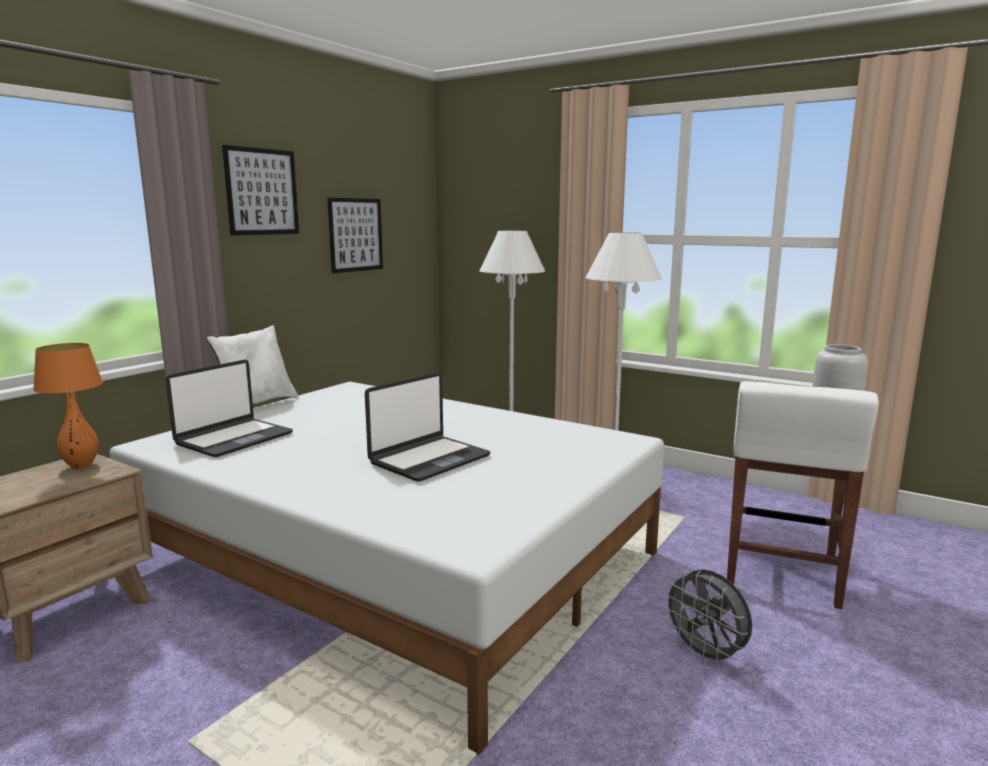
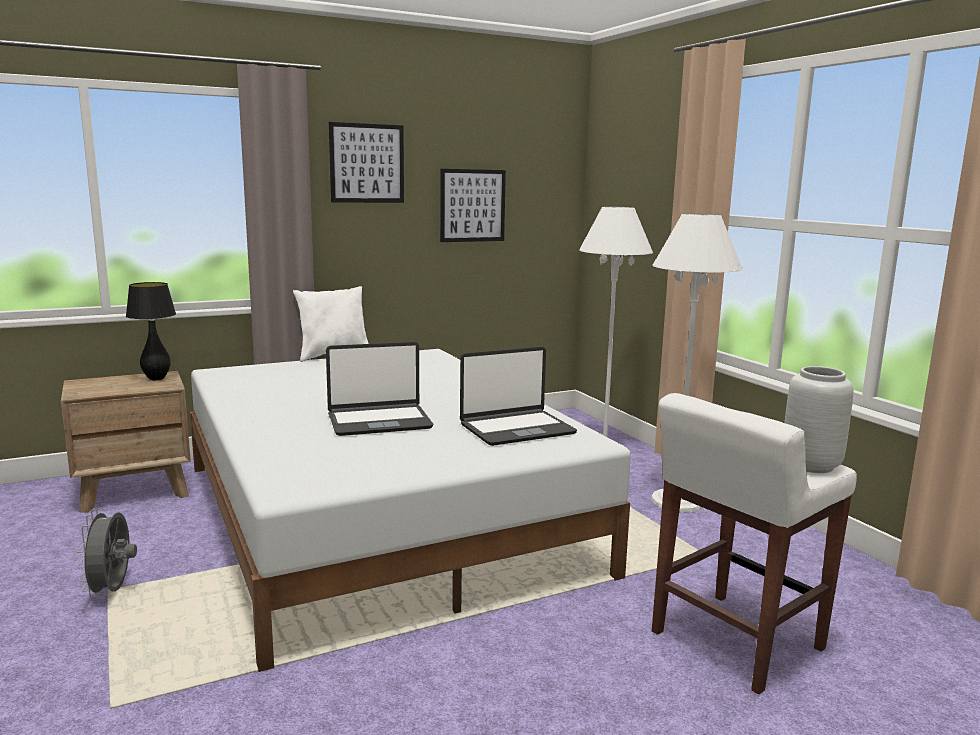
camera: 30 degrees right, 0 degrees up
orange table lamp [33,343,103,469] -> black table lamp [126,282,176,380]
laptop [166,360,293,457] -> laptop moved to [460,347,577,446]
grey fan [661,569,752,667] -> grey fan moved to [77,508,137,599]

